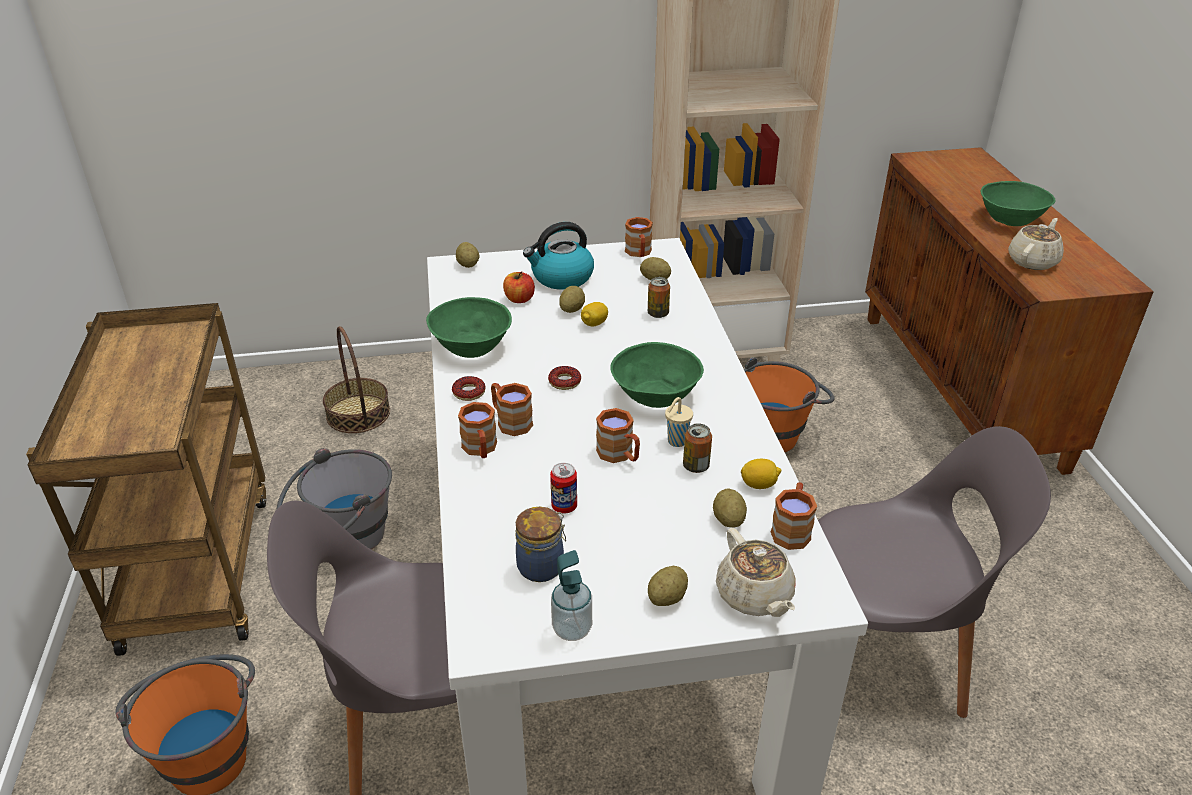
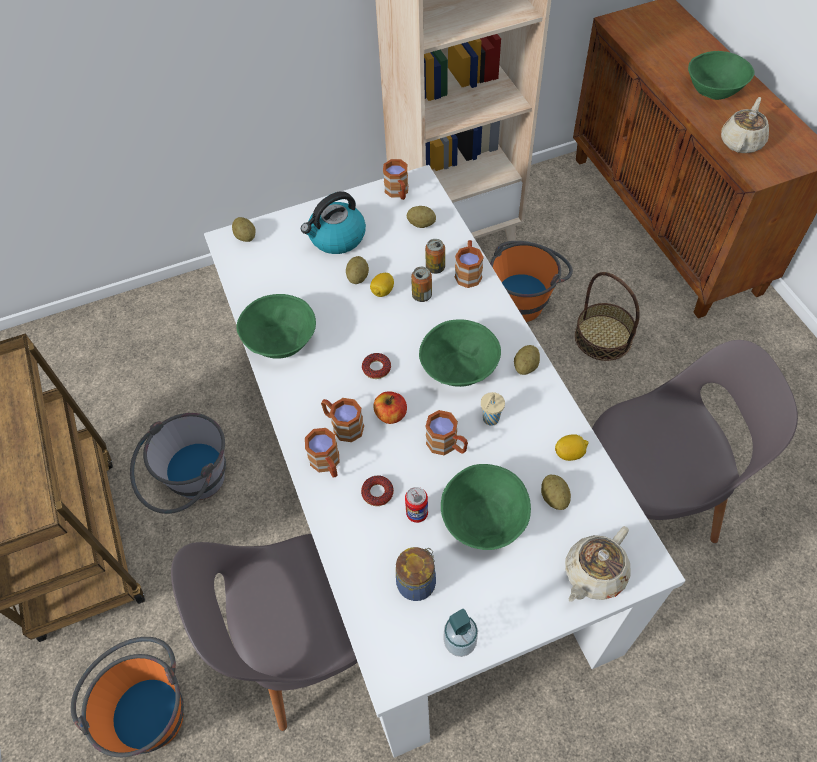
camera: 10 degrees left, 20 degrees up
basket [323,326,390,433] -> basket moved to [575,272,640,361]
donut [452,376,486,401] -> donut moved to [361,476,394,506]
apple [503,271,535,303] -> apple moved to [373,391,407,424]
potato [648,566,688,606] -> potato moved to [514,345,540,375]
can [683,423,712,473] -> can moved to [411,267,432,302]
beige teapot [716,528,796,617] -> beige teapot turned 75 degrees clockwise [565,526,631,602]
brown mug [771,482,817,550] -> brown mug moved to [455,240,484,288]
none -> green bowl [441,464,531,550]

